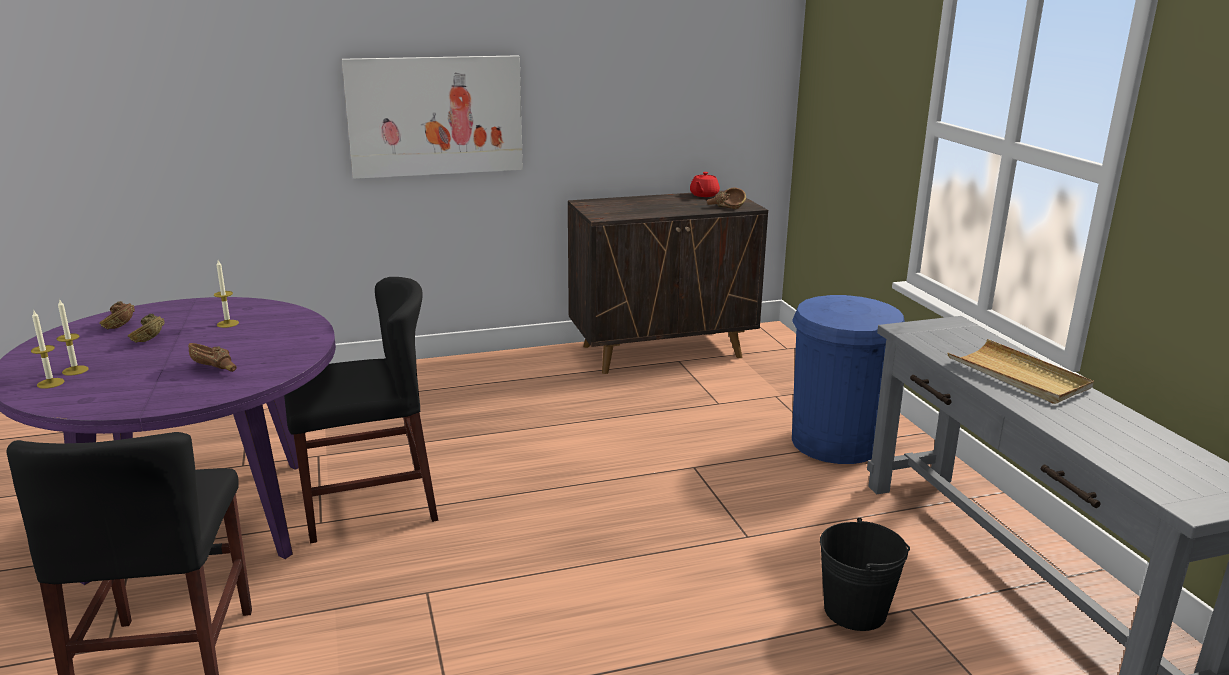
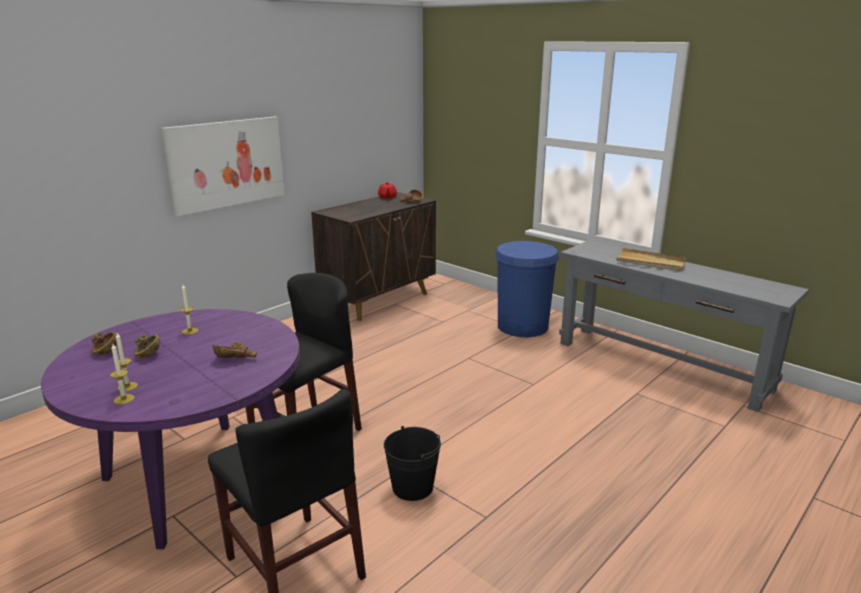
camera: 30 degrees left, 0 degrees up
black bucket [820,518,910,631] -> black bucket moved to [384,426,441,501]

